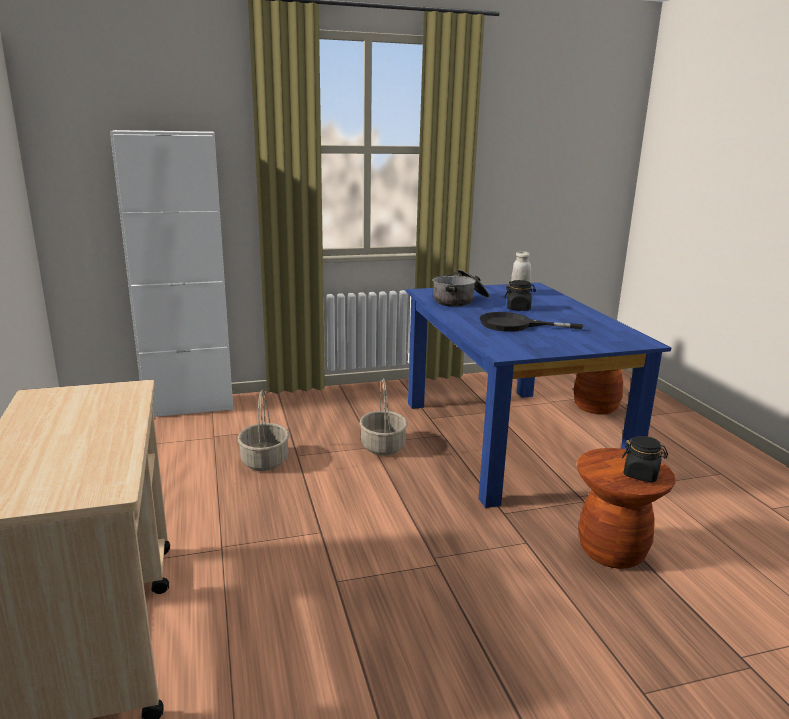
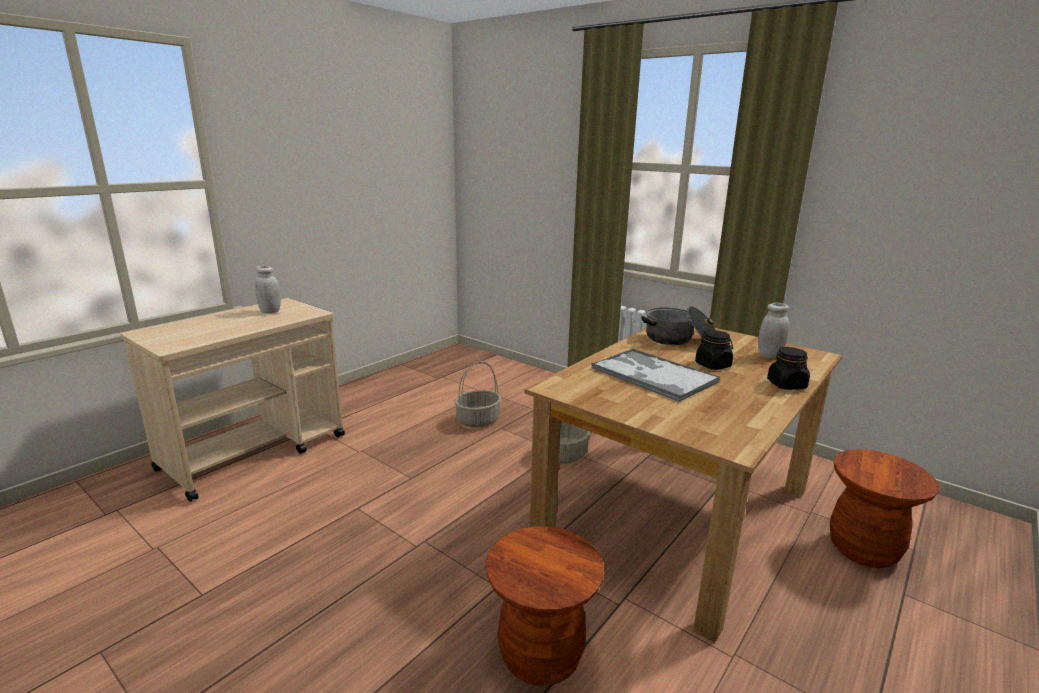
camera: 55 degrees right, 0 degrees up
white cabinet [110,130,233,417] -> none
blue dining table [406,283,672,508] -> brown dining table [525,328,842,643]
black frying pan [480,312,583,332] -> tray [591,348,720,402]
black jar [622,436,668,482] -> black jar moved to [767,347,810,390]
none -> white jar [255,266,281,313]

